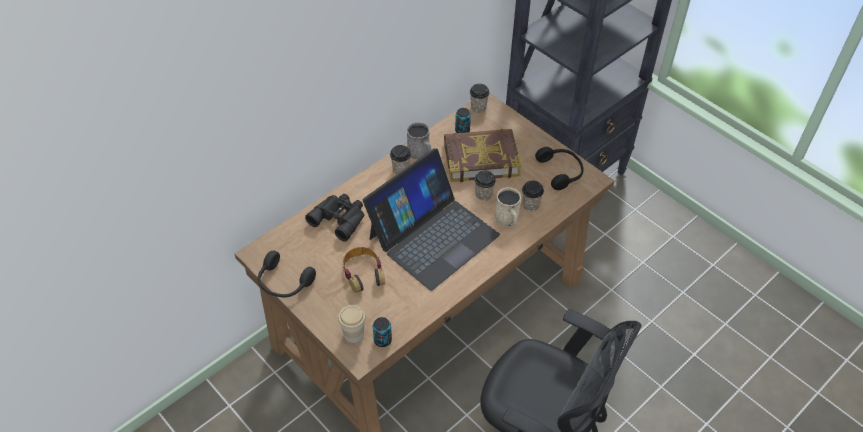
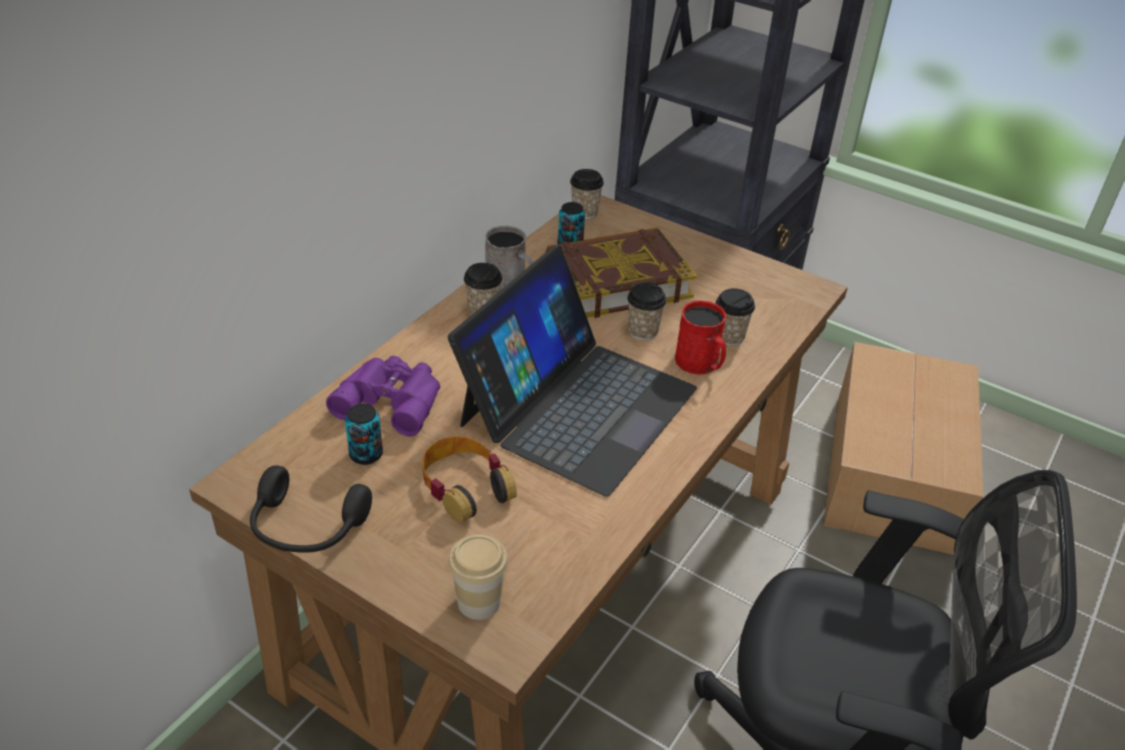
camera: 15 degrees left, 10 degrees down
black binoculars [305,194,364,242] -> purple binoculars [326,356,440,437]
can [373,317,392,347] -> can moved to [345,404,383,465]
beige mug [495,187,521,227] -> red mug [675,300,726,374]
black headphones [535,147,584,190] -> none
none -> cardboard box [823,342,983,556]

